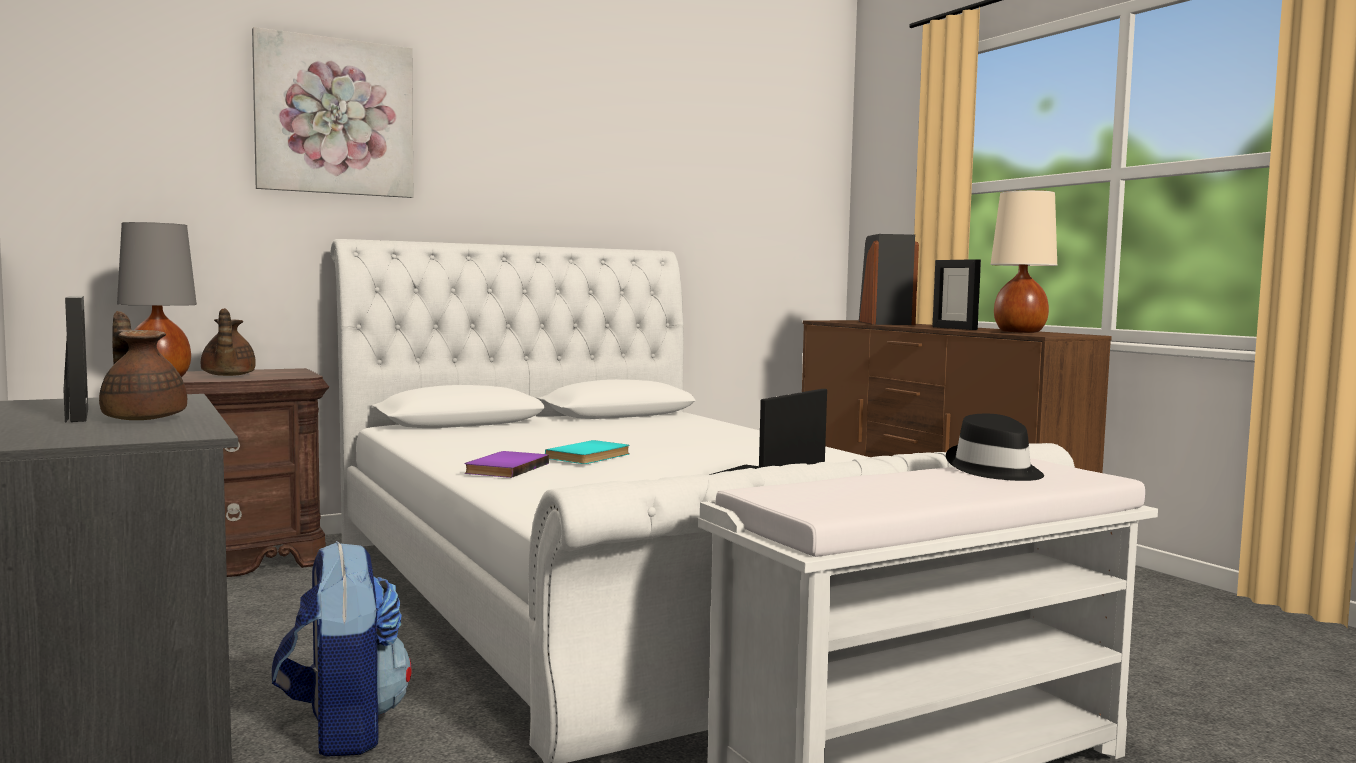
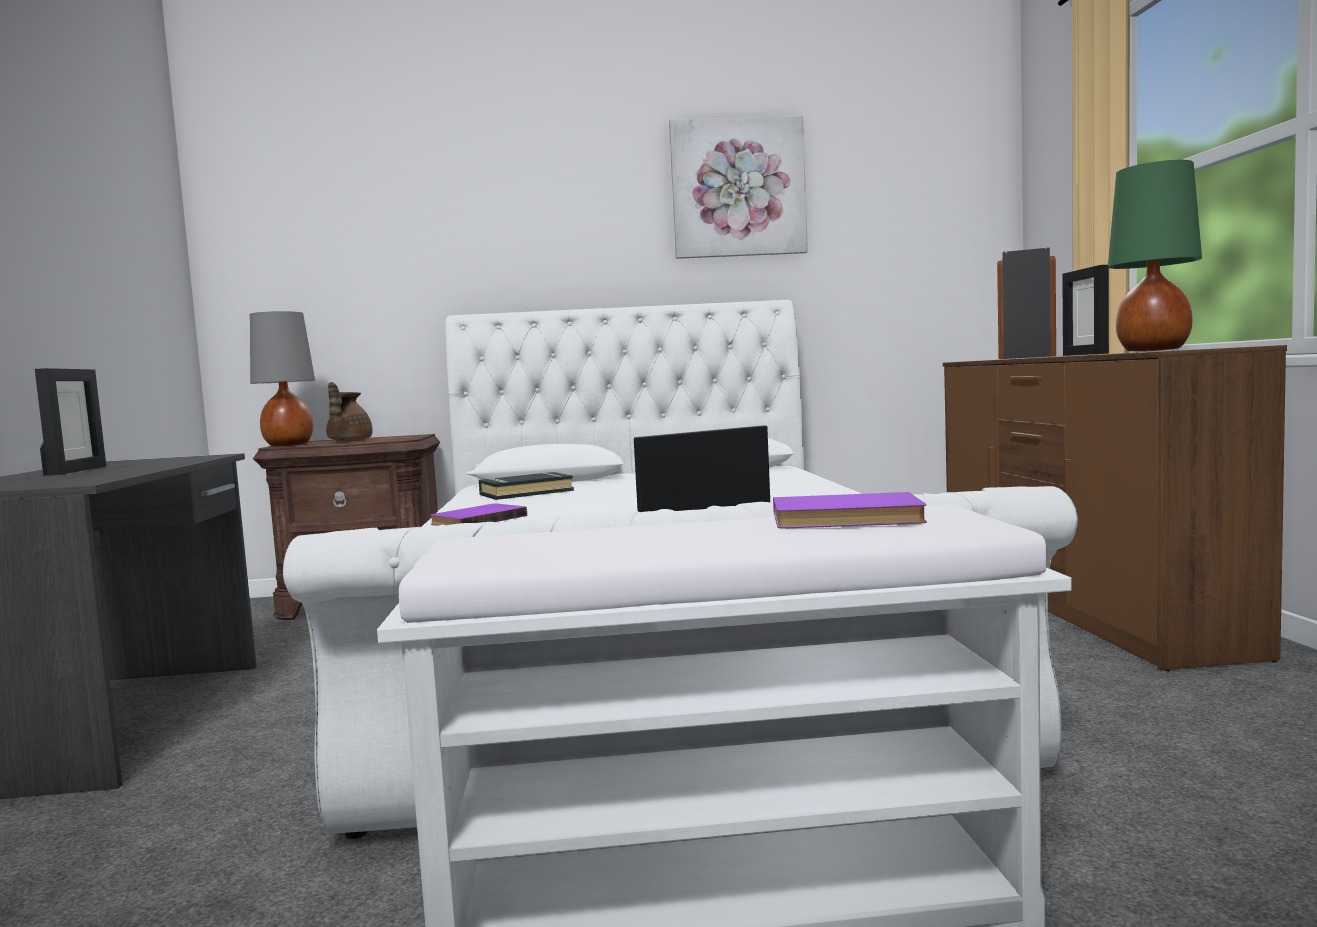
camera: 25 degrees right, 0 degrees up
brown teapot [99,311,187,420] -> none
picture [252,27,413,198] -> picture moved to [669,116,808,259]
backpack [272,541,411,757] -> none
turquoise book [545,440,630,464] -> none
black hat [946,414,1044,481] -> purple book [773,492,927,528]
beige table lamp [991,190,1057,333] -> green table lamp [1108,160,1202,352]
none -> black book [479,472,574,500]

